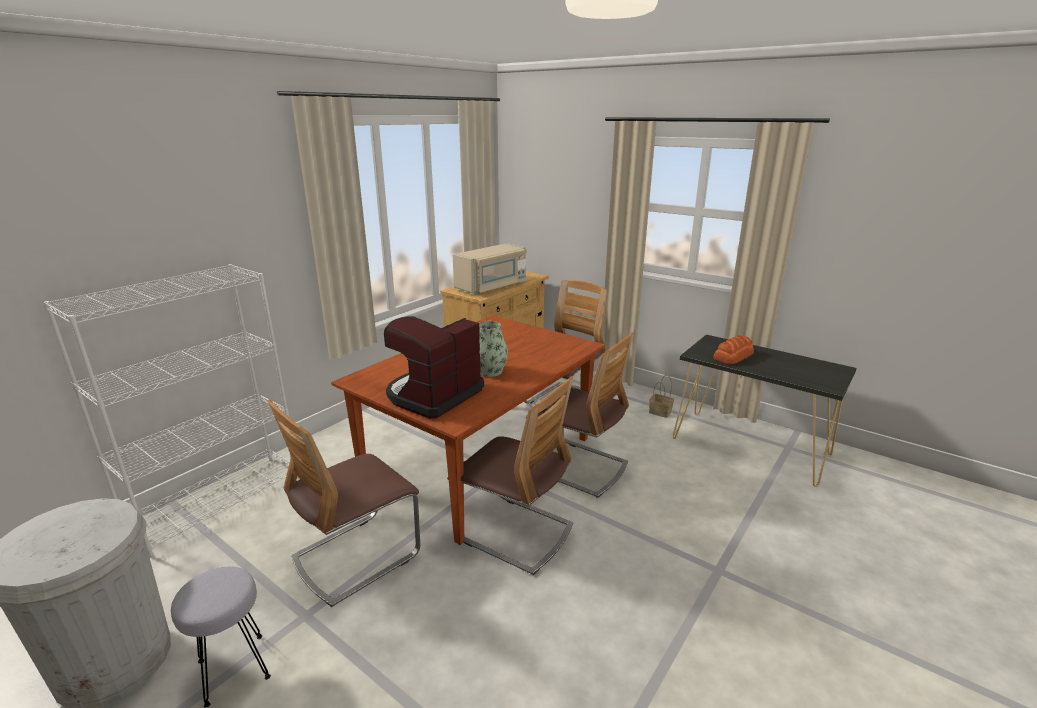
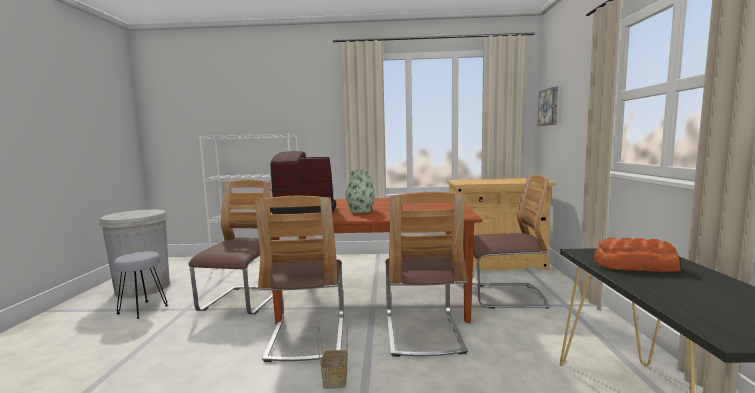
camera: 55 degrees right, 15 degrees down
chair [268,399,420,607] -> chair turned 90 degrees clockwise [189,180,273,315]
beige microwave [453,243,527,293] -> none
basket [649,375,674,418] -> basket moved to [317,326,348,389]
none -> picture [538,86,558,126]

